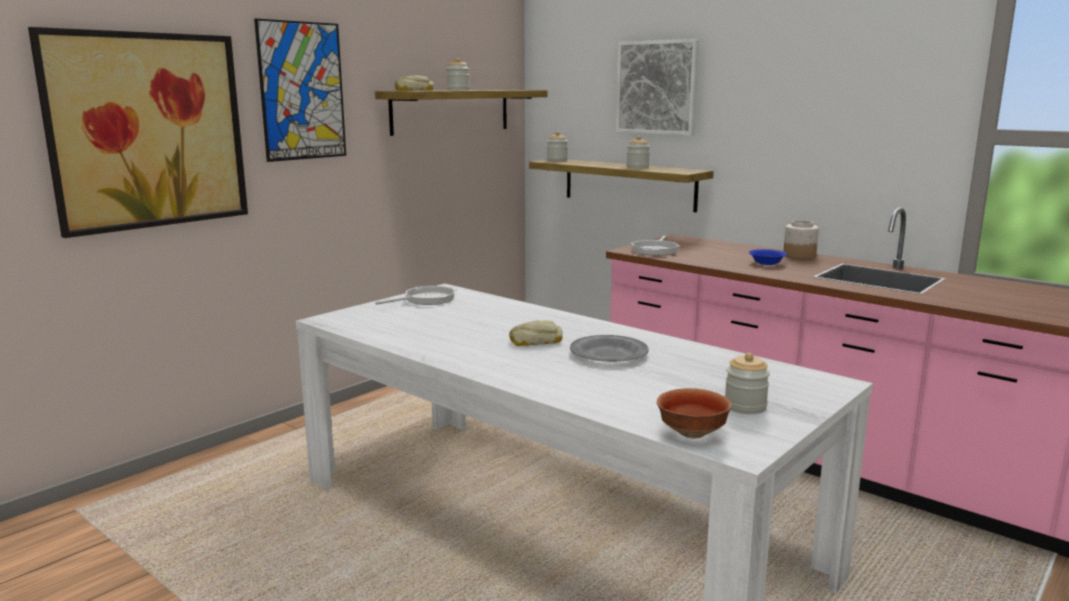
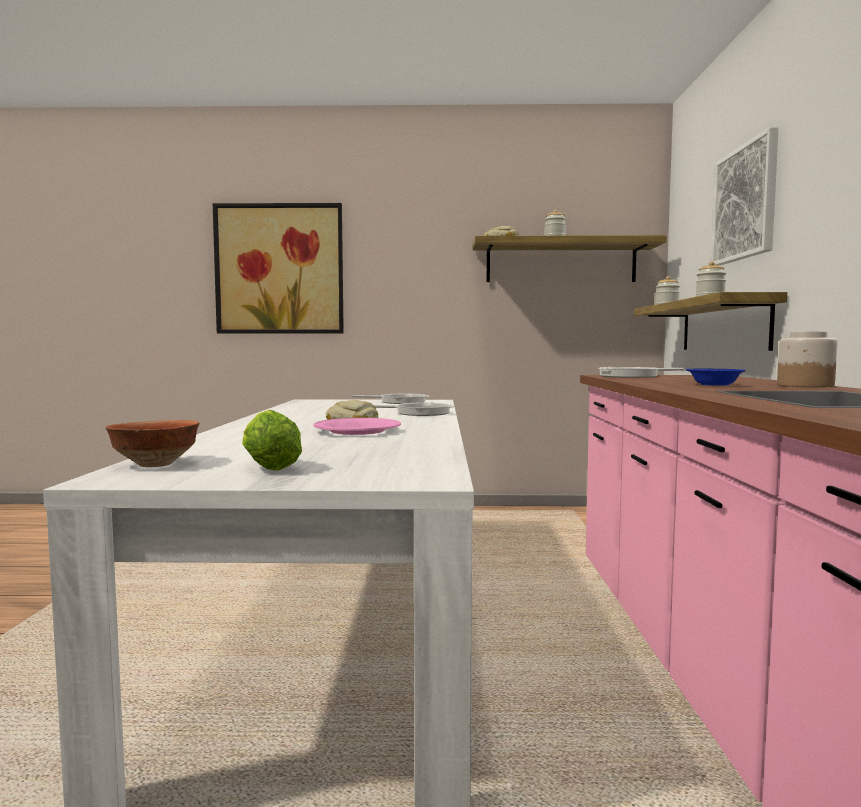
camera: 50 degrees right, 10 degrees down
picture [254,18,346,162] -> none
grey plate [570,335,649,362] -> pink plate [313,418,401,435]
jar [725,353,770,414] -> lettuce [242,410,302,471]
none -> frying pan [374,402,454,416]

